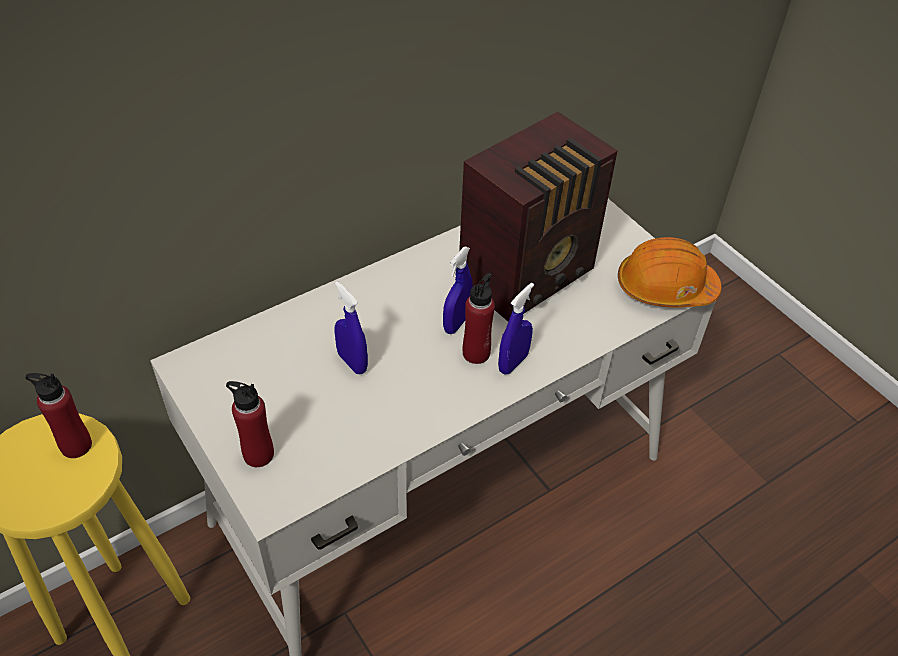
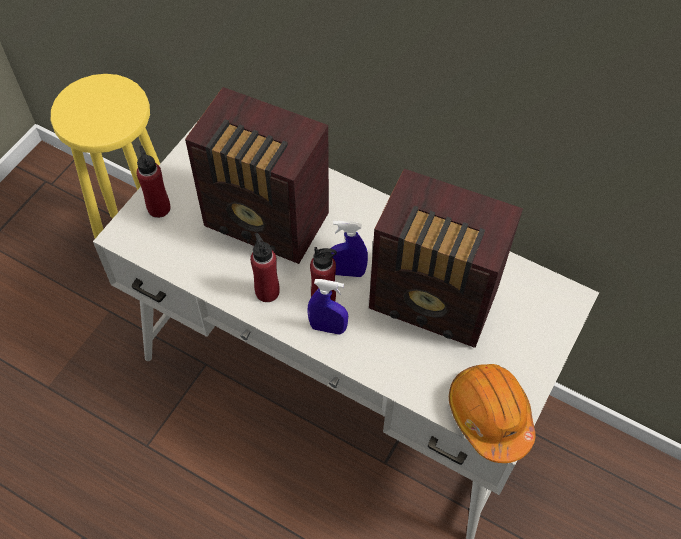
camera: 65 degrees right, 10 degrees up
red bottle [25,373,92,458] -> red bottle moved to [250,233,280,302]
blue spray bottle [334,281,368,374] -> radio [185,87,329,264]

